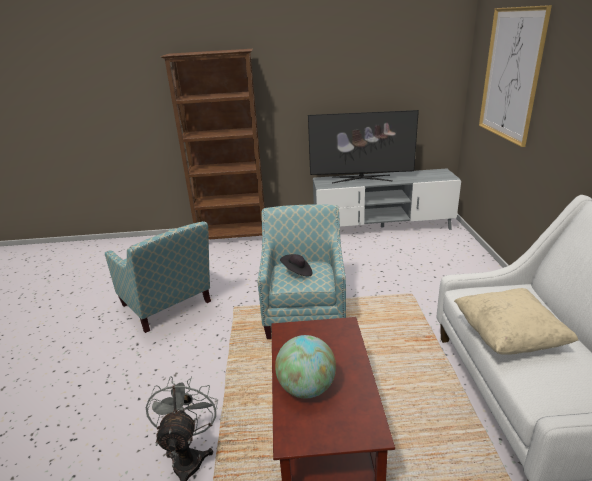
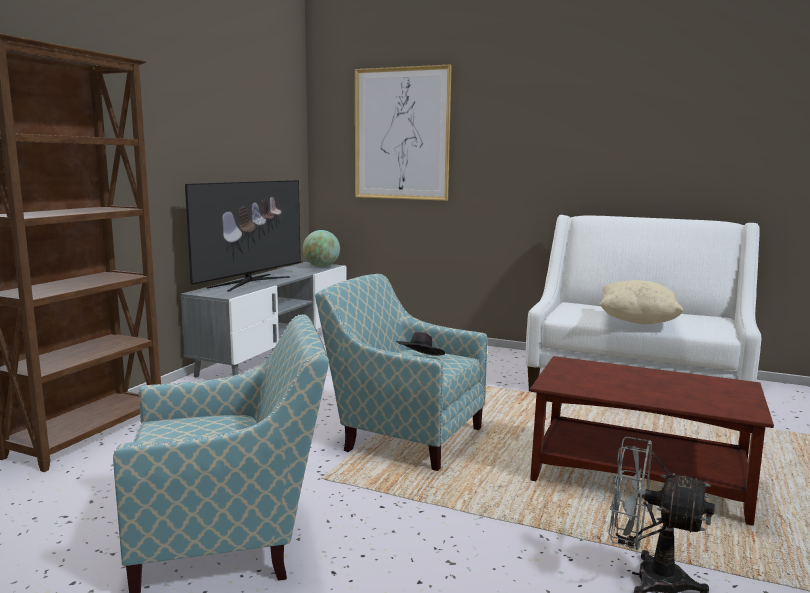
camera: 65 degrees left, 15 degrees down
globe [275,335,336,398] -> globe moved to [303,230,340,267]

